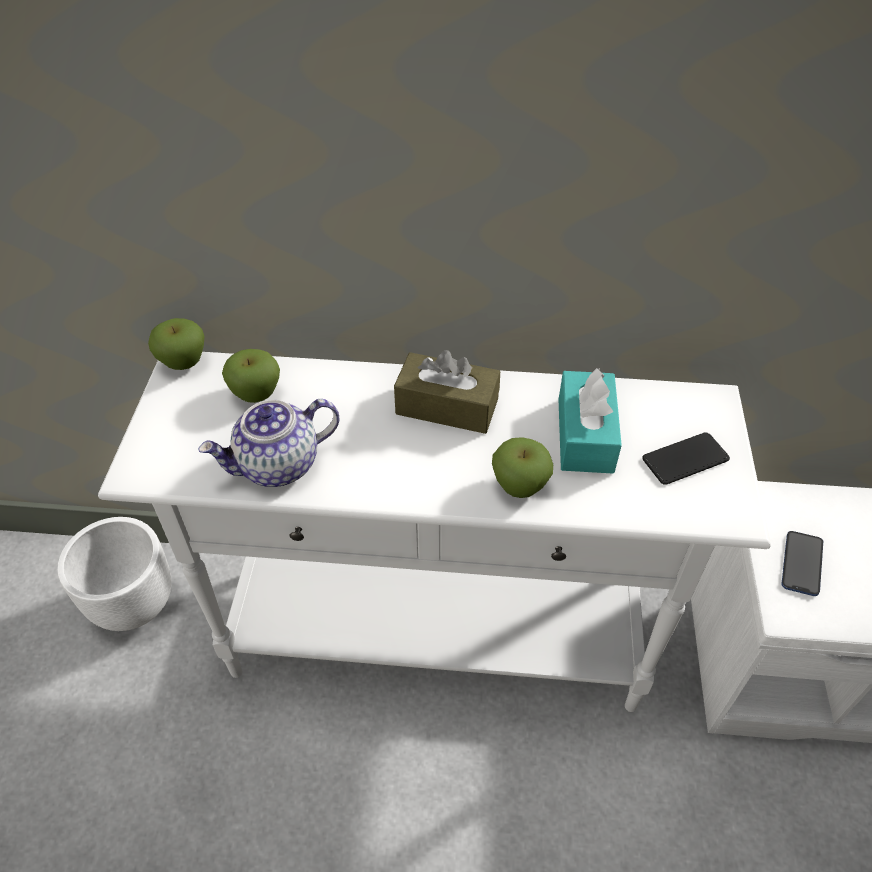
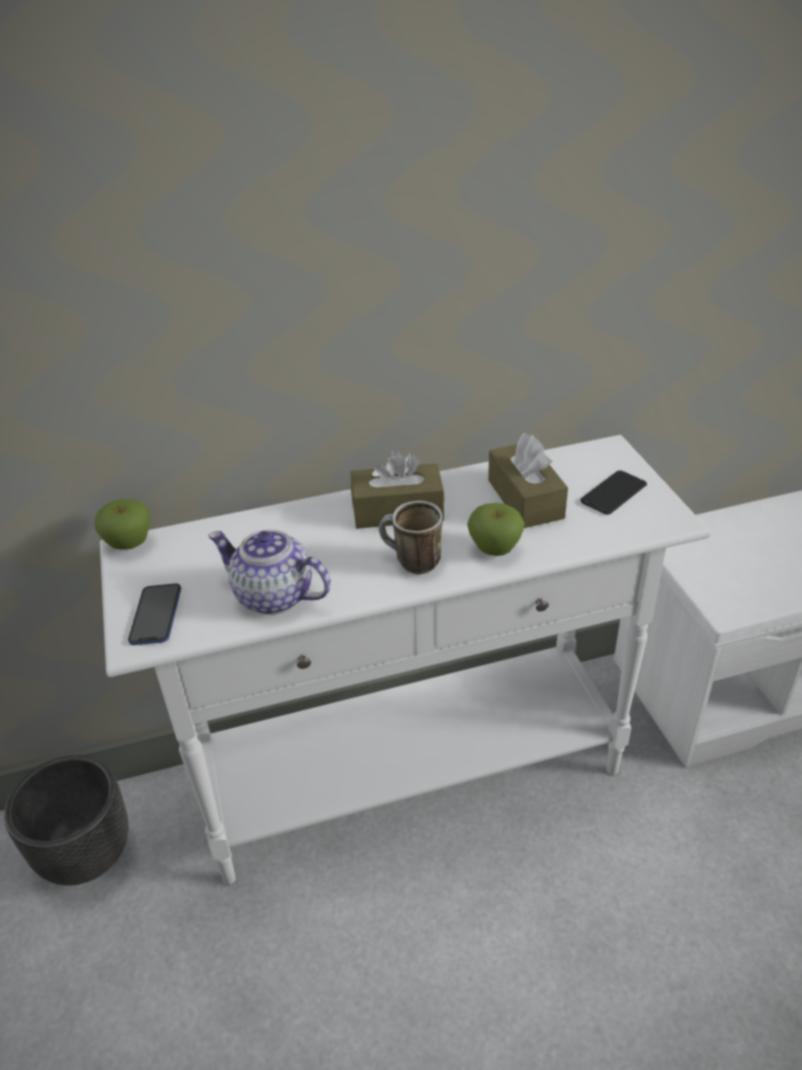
camera: 20 degrees left, 10 degrees down
white planter [57,517,171,631] -> black planter [4,755,129,885]
teapot [198,399,339,487] -> teapot turned 75 degrees clockwise [208,530,331,615]
apple [222,349,280,403] -> none
turquoise tissue box [558,368,622,474] -> brown tissue box [488,433,568,528]
phone [781,531,823,596] -> phone moved to [128,583,181,645]
none -> mug [379,501,443,574]

